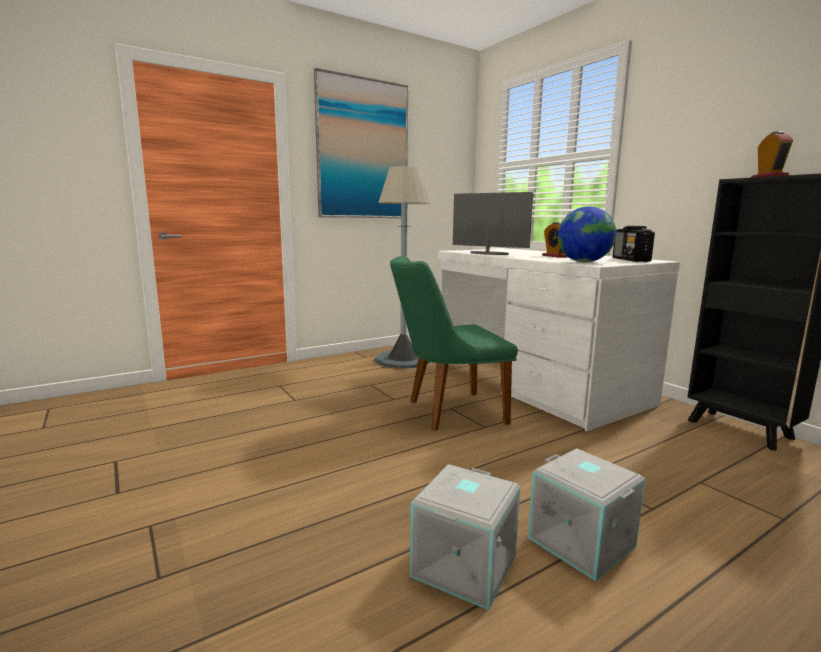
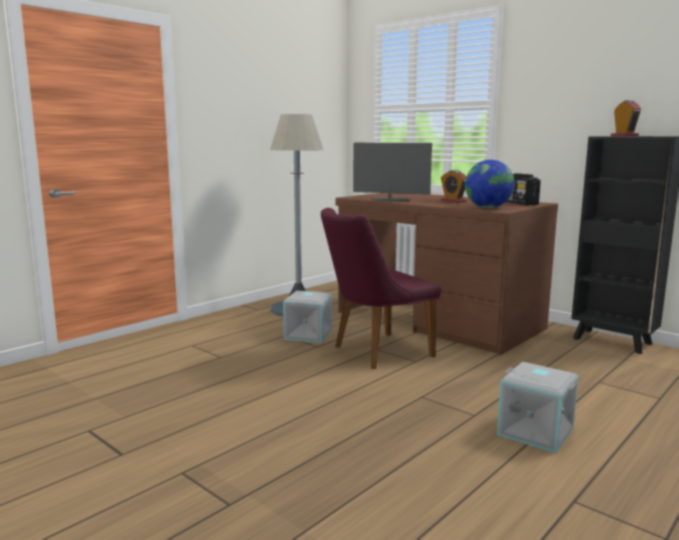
camera: 15 degrees left, 0 degrees up
picture [314,68,408,218] -> none
green chair [390,256,518,431] -> purple chair [321,208,441,369]
grey storage box [410,464,521,610] -> grey storage box moved to [283,291,332,343]
white desk [438,249,680,431] -> brown desk [336,193,558,355]

